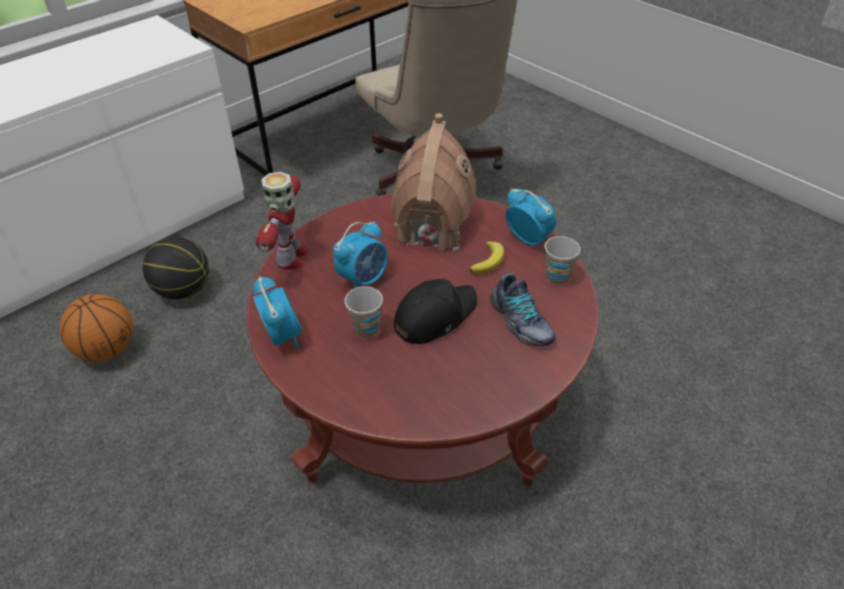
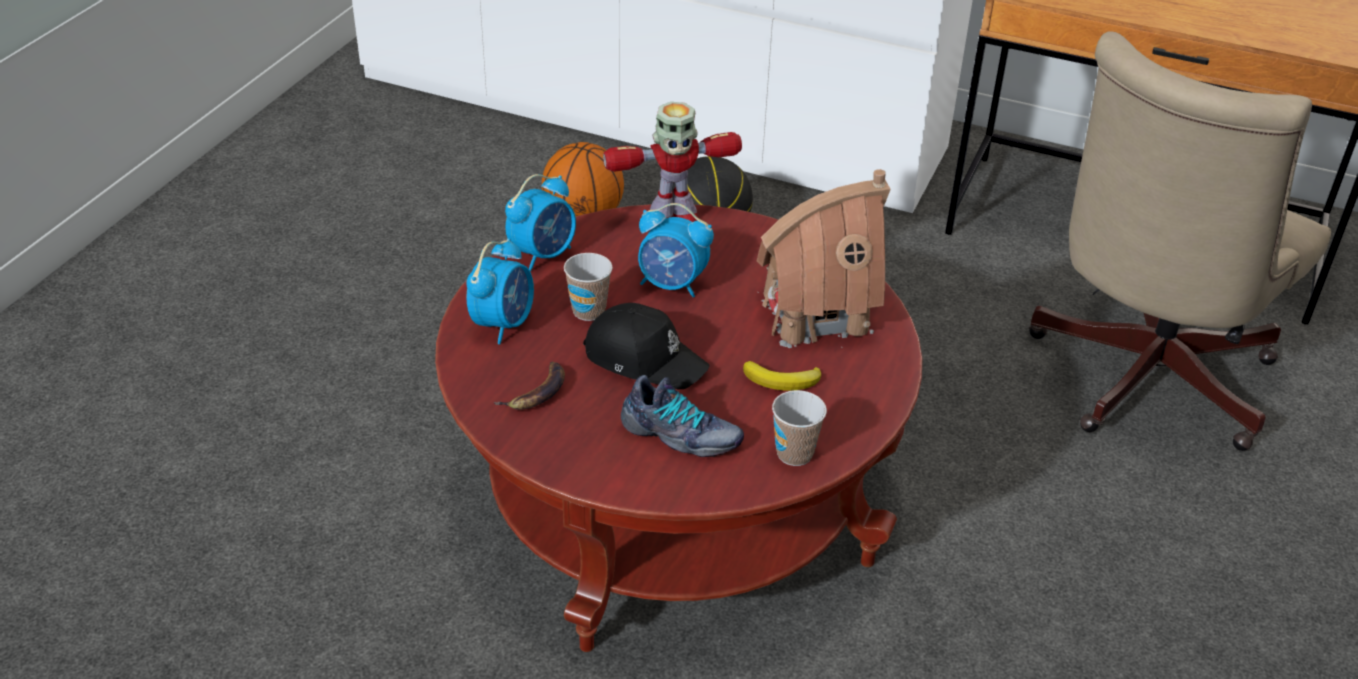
camera: 65 degrees right, 5 degrees down
shoe [490,273,556,346] -> shoe turned 105 degrees counterclockwise [621,375,744,457]
alarm clock [506,188,557,246] -> alarm clock moved to [466,238,534,344]
none -> banana [494,361,565,410]

